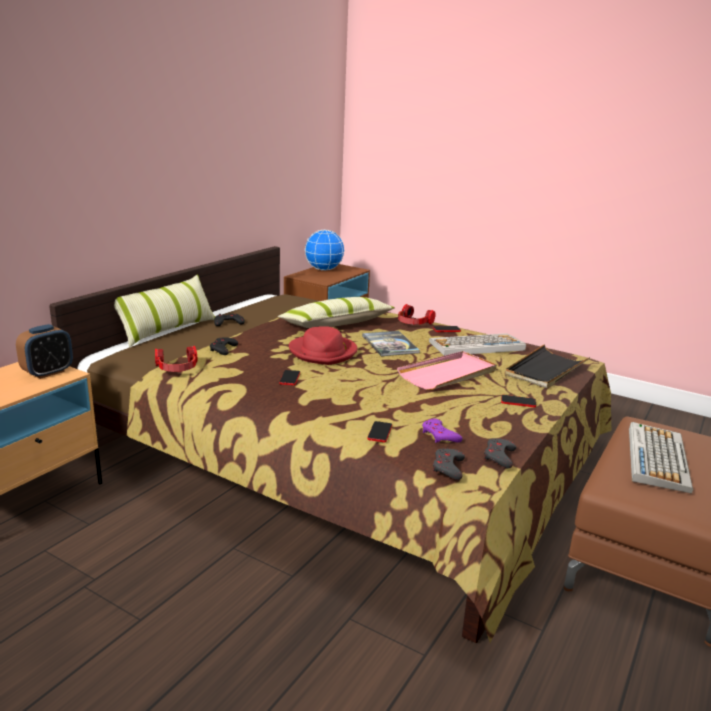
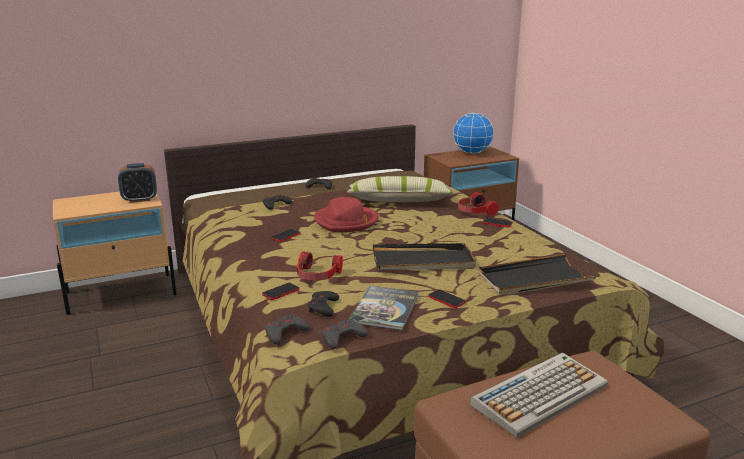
camera: 35 degrees right, 0 degrees up
pillow [114,274,215,347] -> none
headphones [155,346,197,372] -> headphones moved to [297,251,343,281]
book [362,331,420,356] -> book moved to [349,286,419,331]
pink tray [397,351,497,390] -> black tray [373,243,476,270]
purple game controller [422,419,463,443] -> black game controller [308,291,339,317]
keyboard [429,333,526,356] -> none

